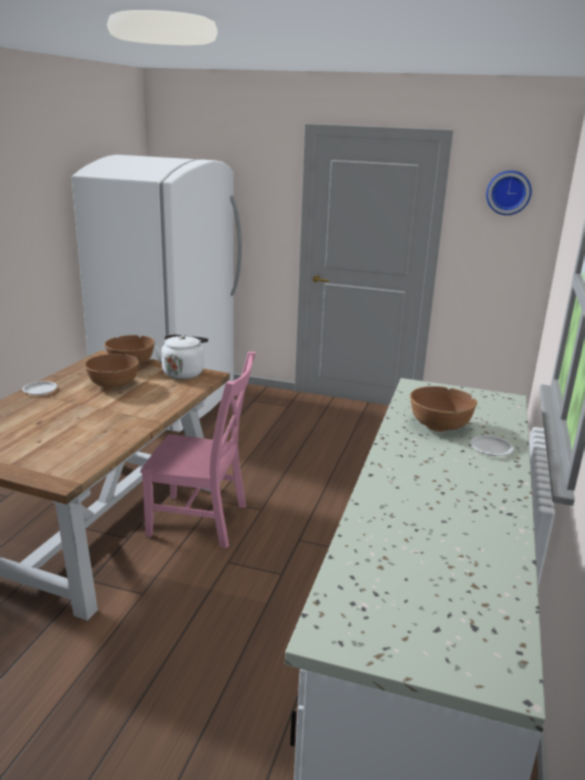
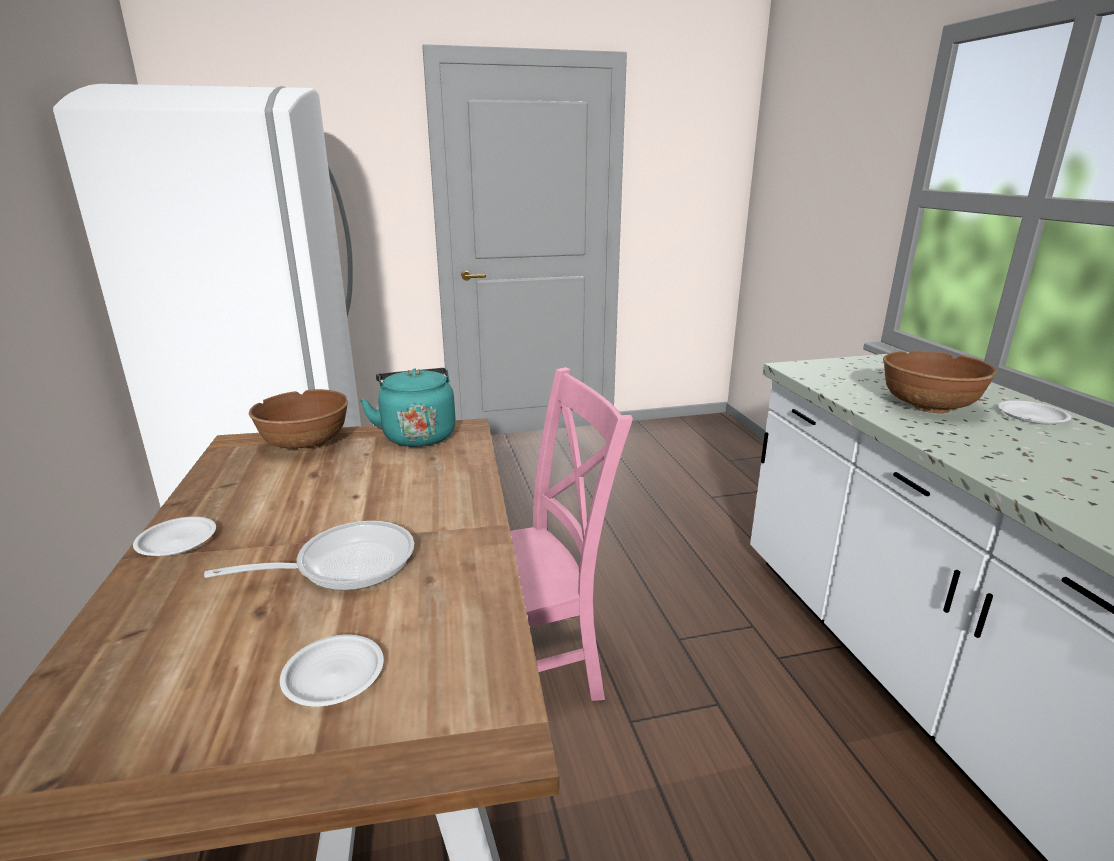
camera: 30 degrees left, 0 degrees up
brown bowl [84,354,139,389] -> none
white kettle [154,334,208,379] -> turquoise kettle [360,368,456,447]
wall clock [486,170,532,215] -> none
none -> frying pan [204,521,414,591]
none -> white plate [280,635,384,706]

